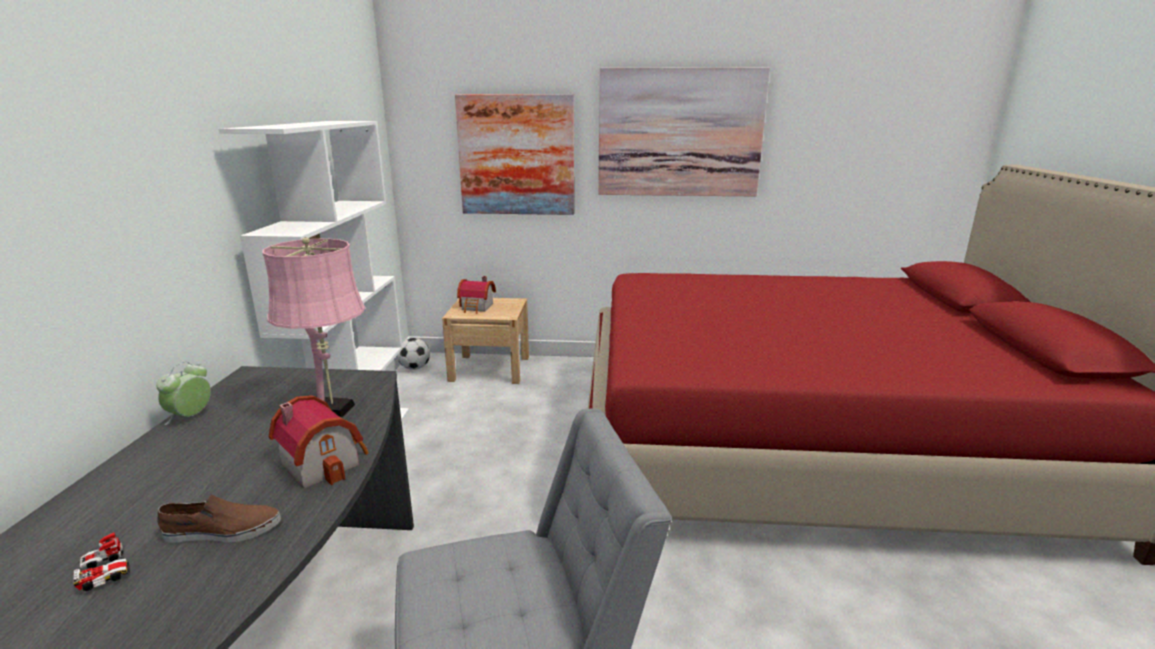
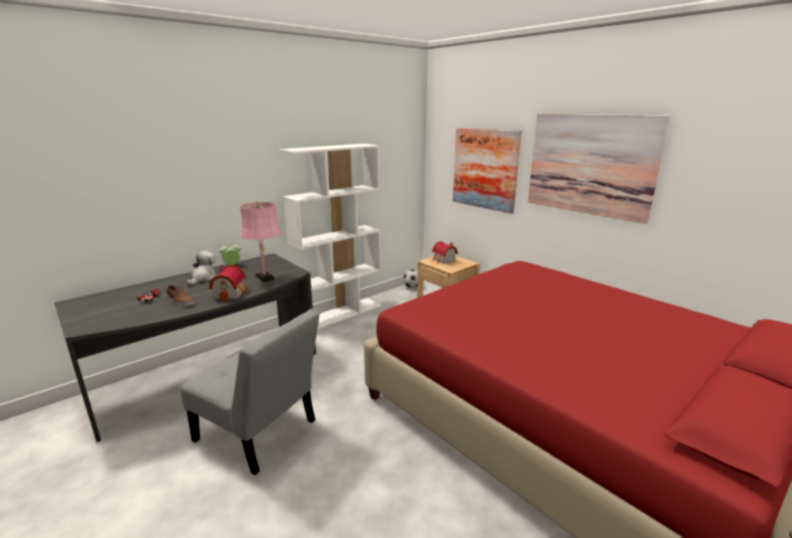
camera: 45 degrees right, 0 degrees up
none -> plush toy [187,251,217,285]

